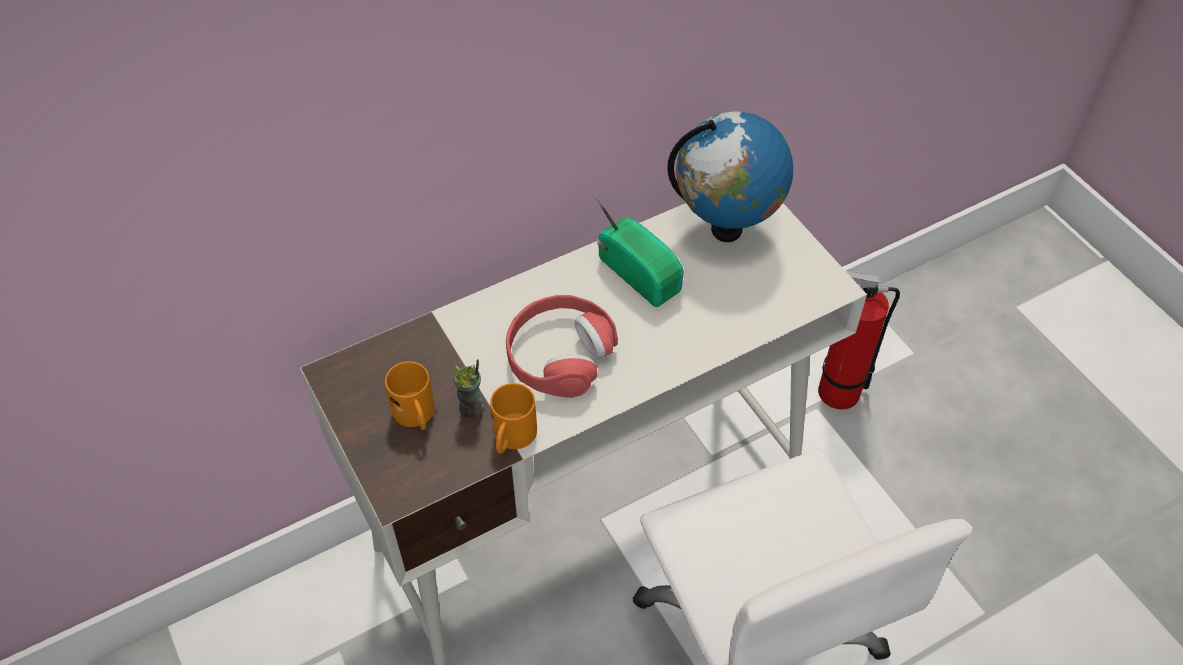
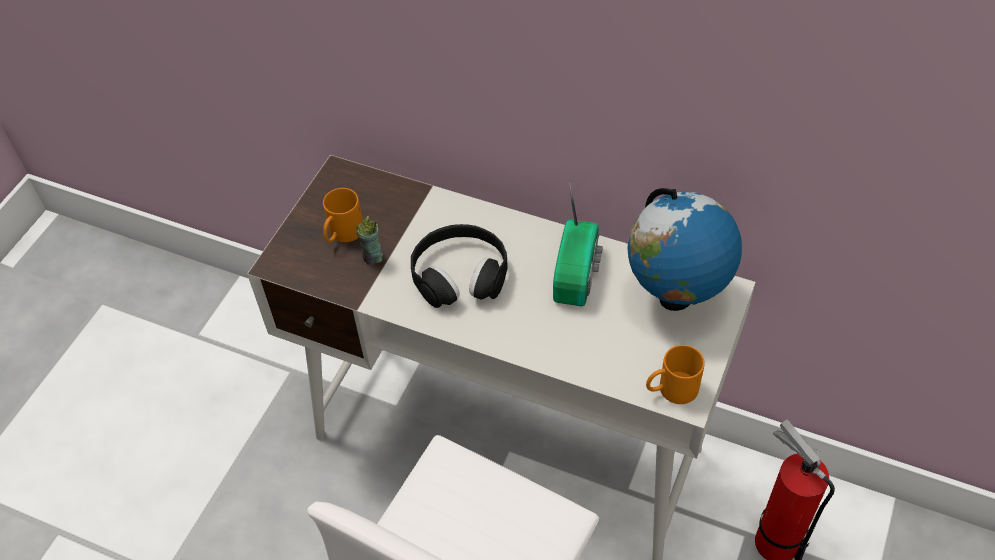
camera: 55 degrees right, 0 degrees up
orange mug [490,383,537,454] -> orange mug moved to [646,345,704,404]
red headphones [506,295,618,398] -> black headphones [411,224,508,308]

